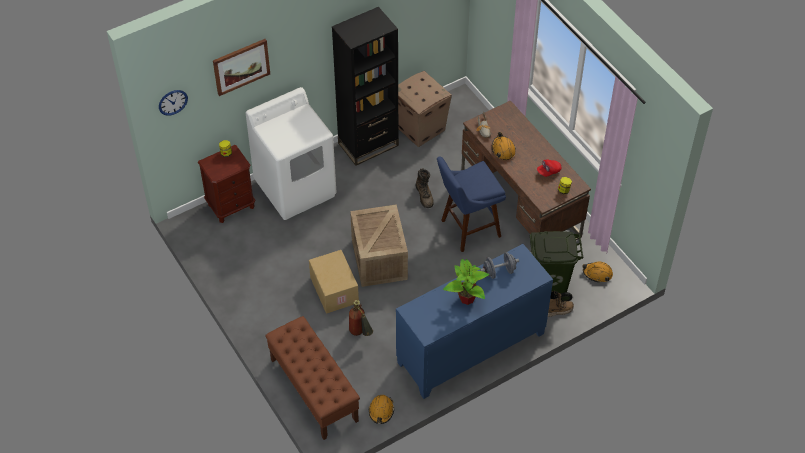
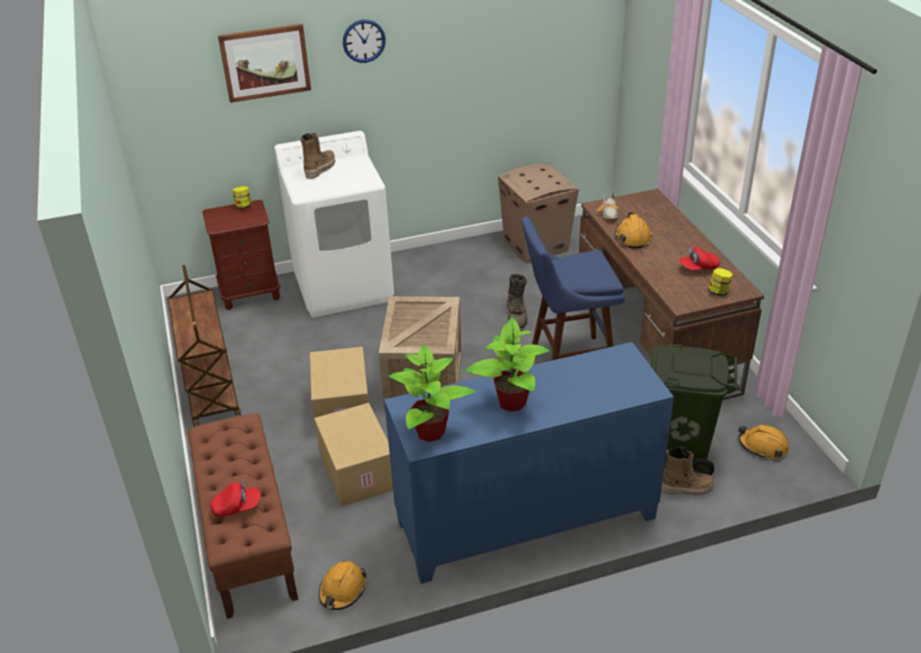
camera: 15 degrees right, 15 degrees down
wall clock [159,90,188,116] -> wall clock moved to [343,20,386,63]
black bookcase [332,7,399,166] -> none
fire extinguisher [349,300,373,336] -> cardboard box [314,403,393,506]
grey dumbbell [480,252,519,279] -> none
none -> brown cart [168,265,241,427]
none -> red cap [210,480,261,517]
none -> boot [300,133,335,179]
none -> potted plant [389,345,477,442]

